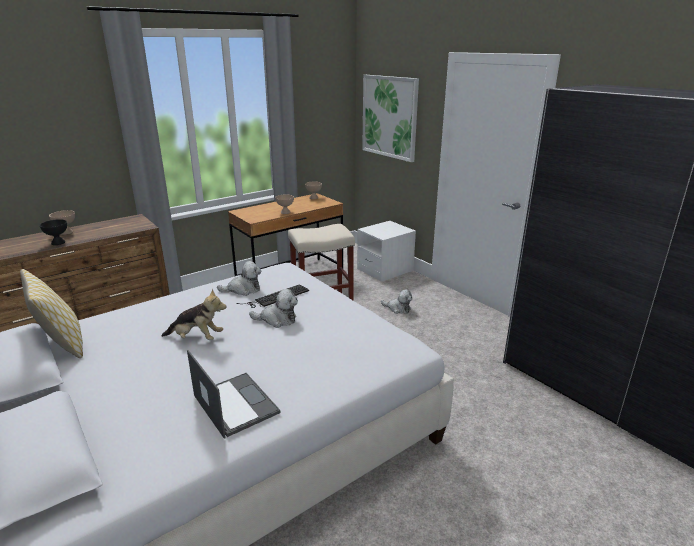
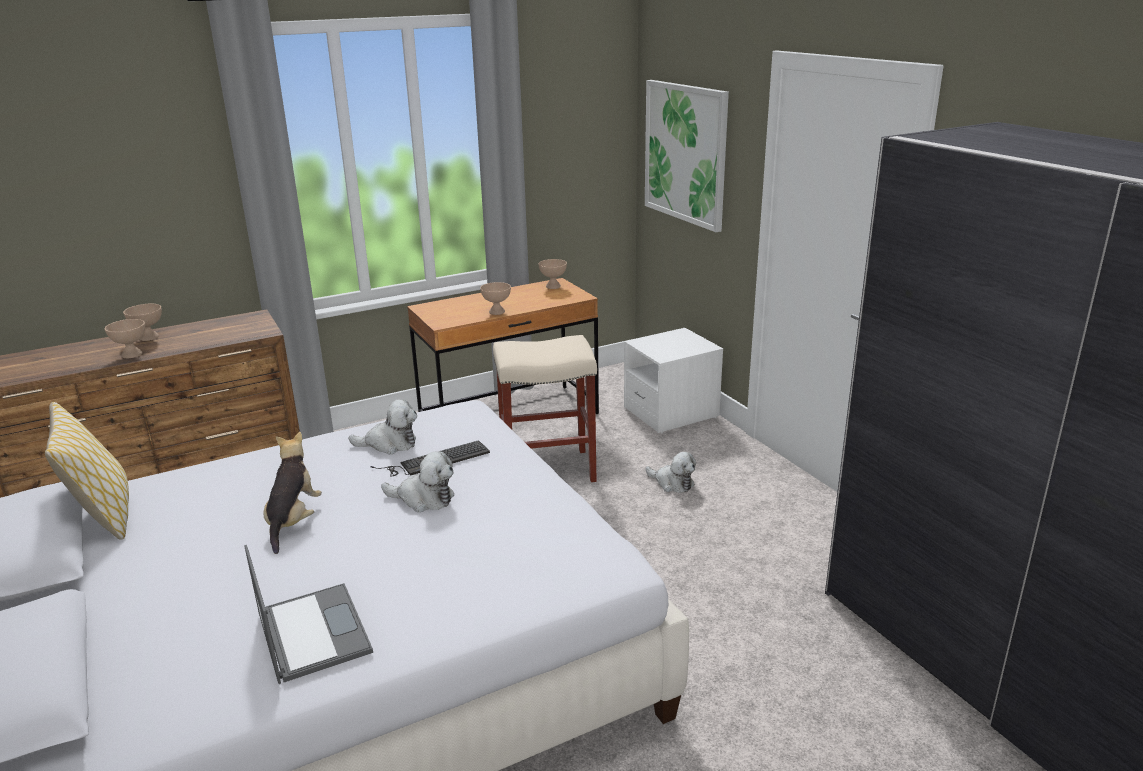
camera: 10 degrees right, 0 degrees up
black bowl [39,219,67,245] -> beige bowl [105,319,145,358]
plush toy [162,289,227,340] -> plush toy turned 105 degrees counterclockwise [263,432,322,554]

